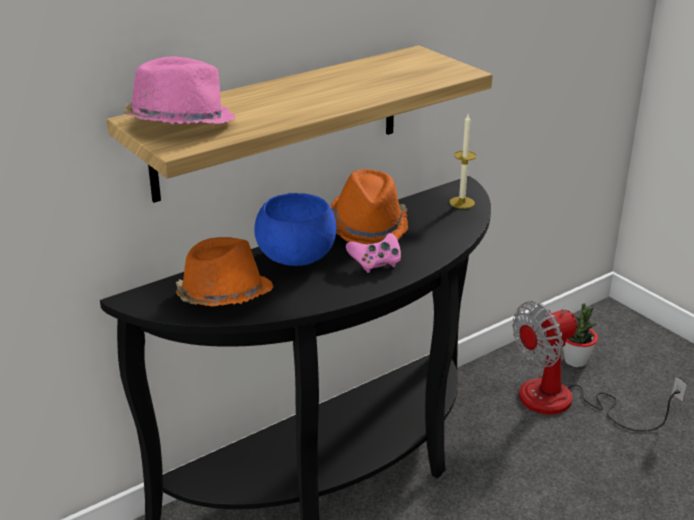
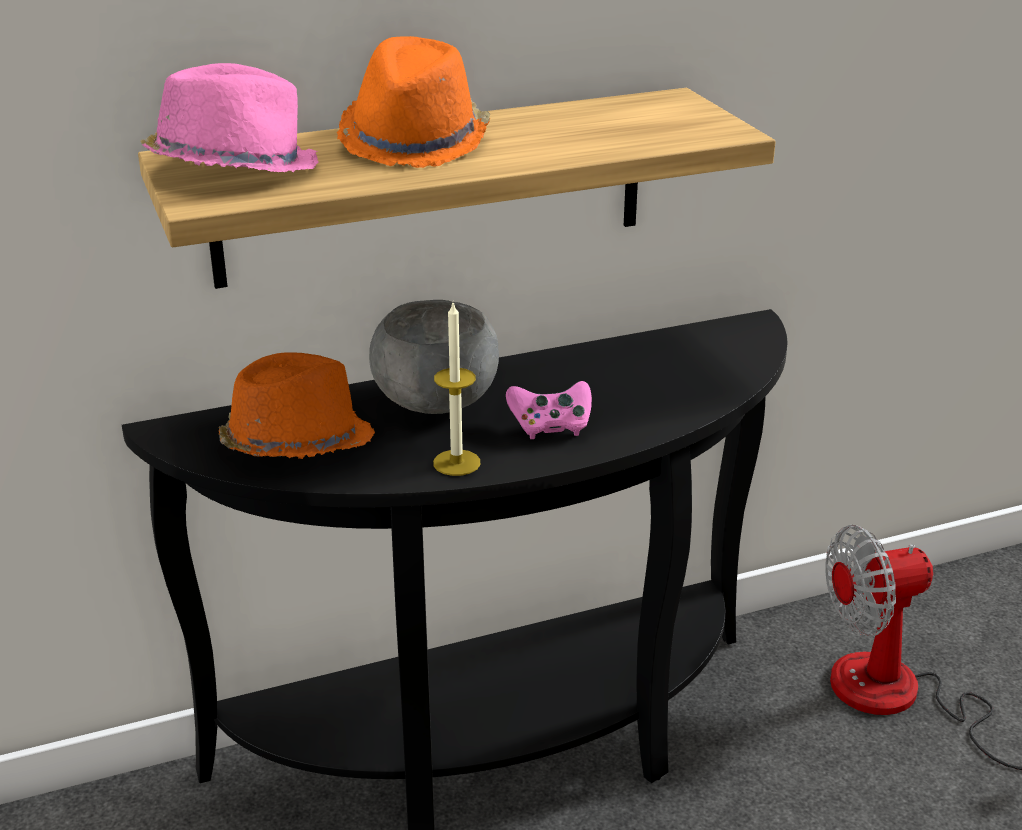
camera: 15 degrees right, 0 degrees up
blue bowl [254,193,337,266] -> grey bowl [369,300,499,414]
orange hat [330,169,408,244] -> orange hat moved to [337,36,490,168]
candle [449,114,476,209] -> candle moved to [433,303,481,476]
potted plant [563,303,598,367] -> none

